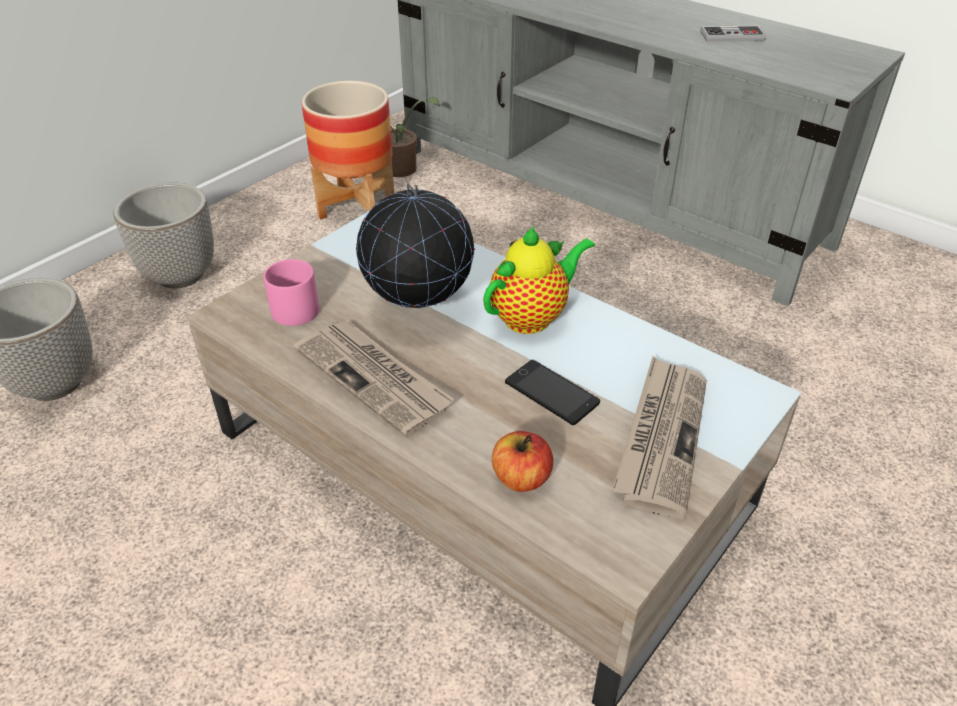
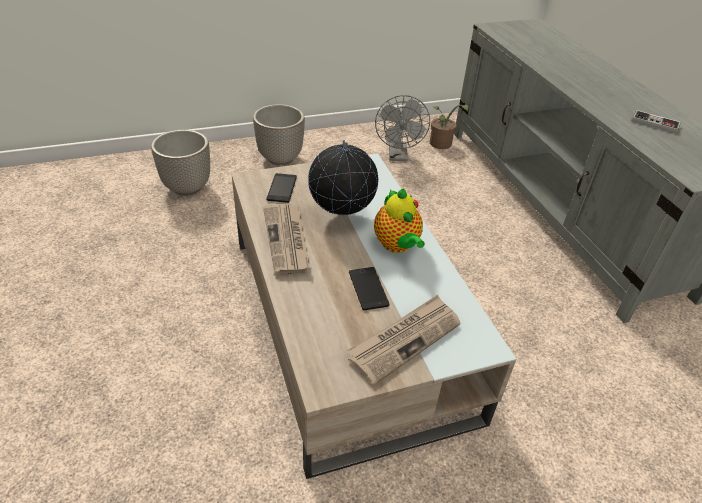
camera: 30 degrees right, 0 degrees up
pink mug [264,259,319,326] -> phone [267,173,297,203]
planter [302,81,394,220] -> grey fan [375,95,430,161]
teapot [483,226,595,334] -> teapot turned 75 degrees clockwise [374,188,425,253]
apple [492,431,553,492] -> none

